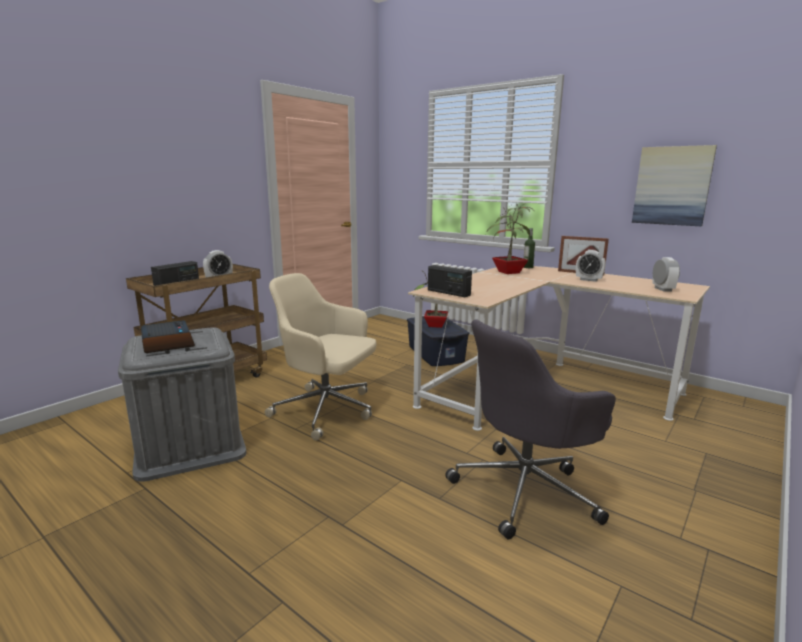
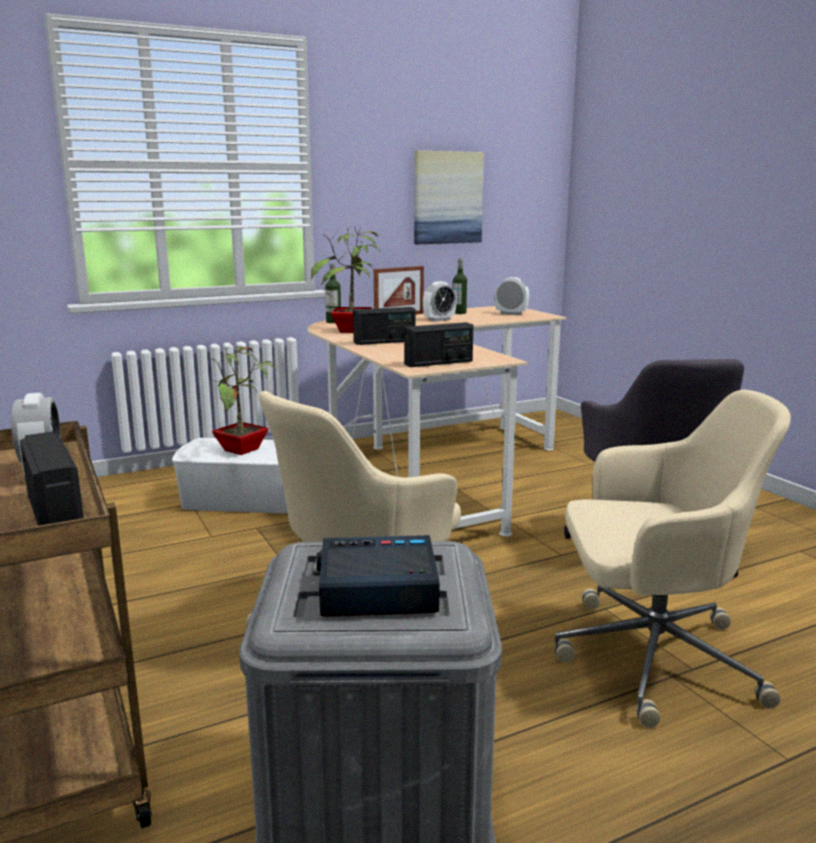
camera: 65 degrees left, 0 degrees up
blue storage box [407,316,469,366] -> white storage box [172,438,287,513]
none -> radio [353,307,415,345]
none -> bottle [453,259,467,314]
none -> beige office chair [555,389,791,728]

